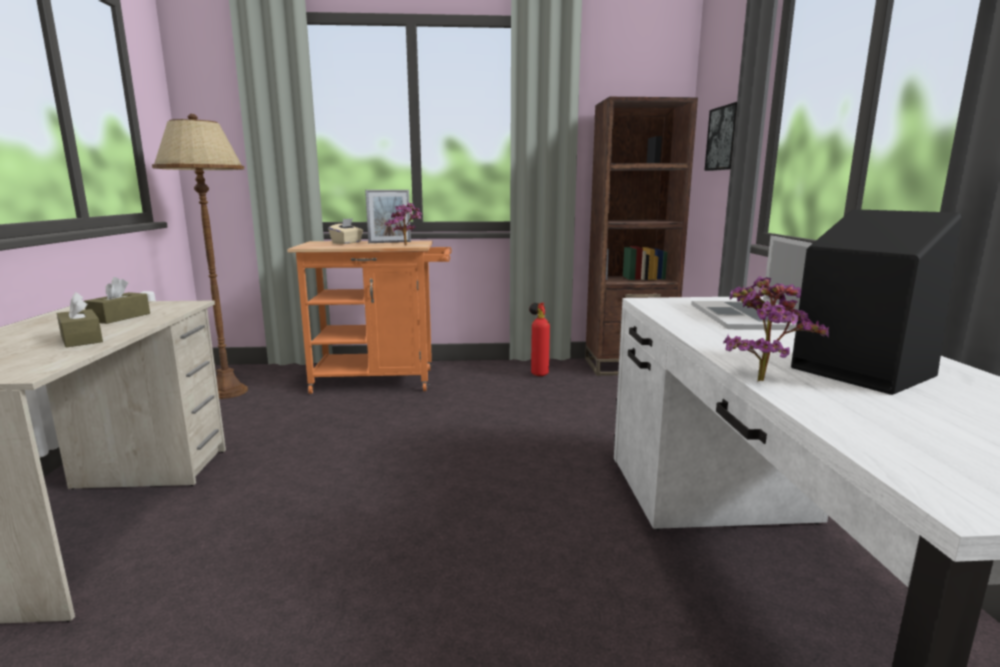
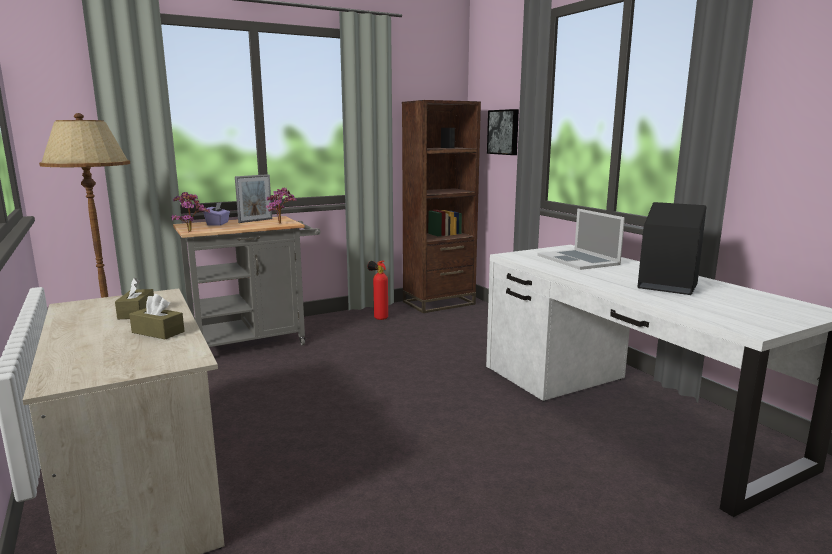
camera: 25 degrees left, 0 degrees up
orange cart [287,241,452,394] -> grey cart [173,216,321,347]
beige tissue box [328,218,363,244] -> purple tissue box [204,202,230,226]
potted plant [723,276,829,382] -> potted plant moved to [171,192,210,232]

